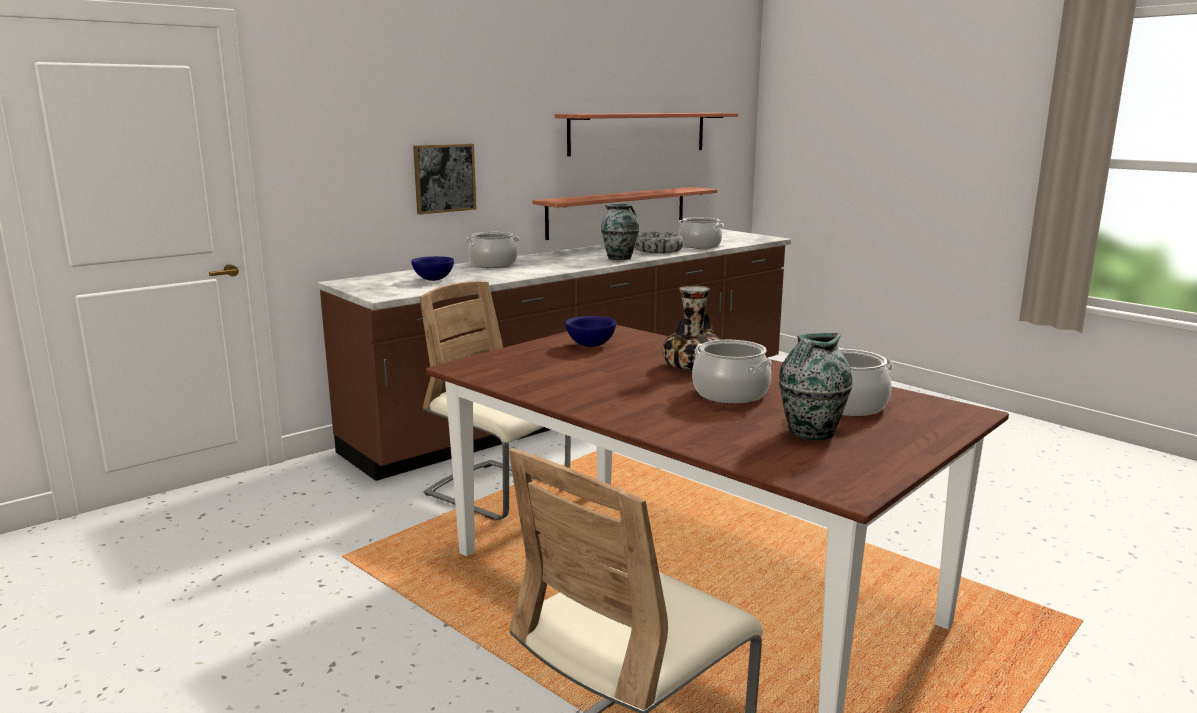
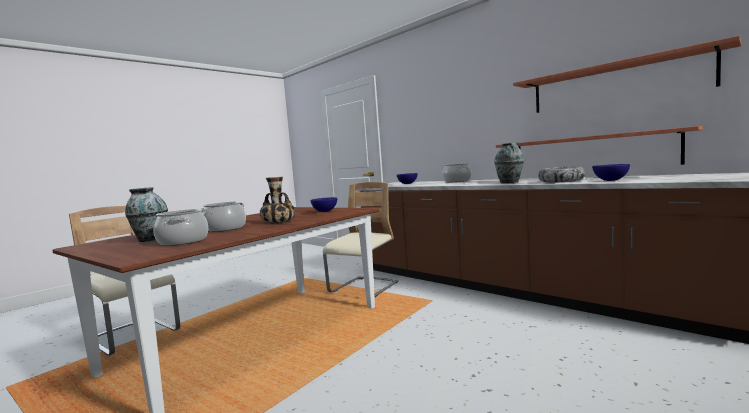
camera: 85 degrees right, 10 degrees down
picture [413,144,476,214] -> none
cooking pot [678,217,724,249] -> blue bowl [592,164,630,181]

